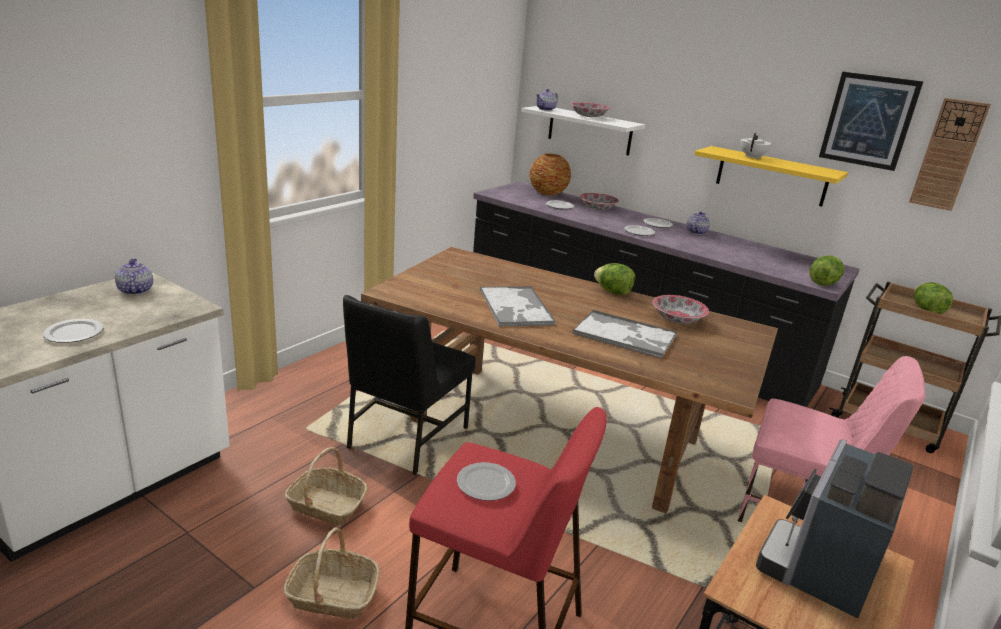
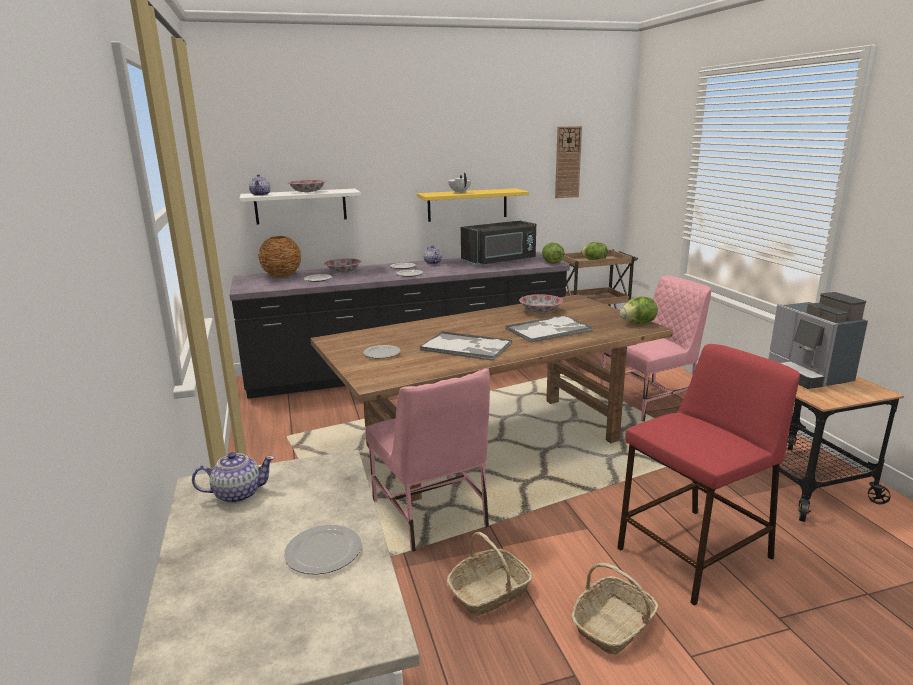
camera: 50 degrees left, 5 degrees down
teapot [115,258,153,295] -> teapot turned 150 degrees clockwise [192,452,275,503]
black chair [343,295,476,475] -> pink chair [365,368,490,553]
plate [457,462,516,501] -> plate moved to [363,345,400,359]
lettuce [594,263,635,295] -> lettuce moved to [620,297,658,324]
picture [819,72,924,171] -> none
none -> black microwave [461,221,536,266]

